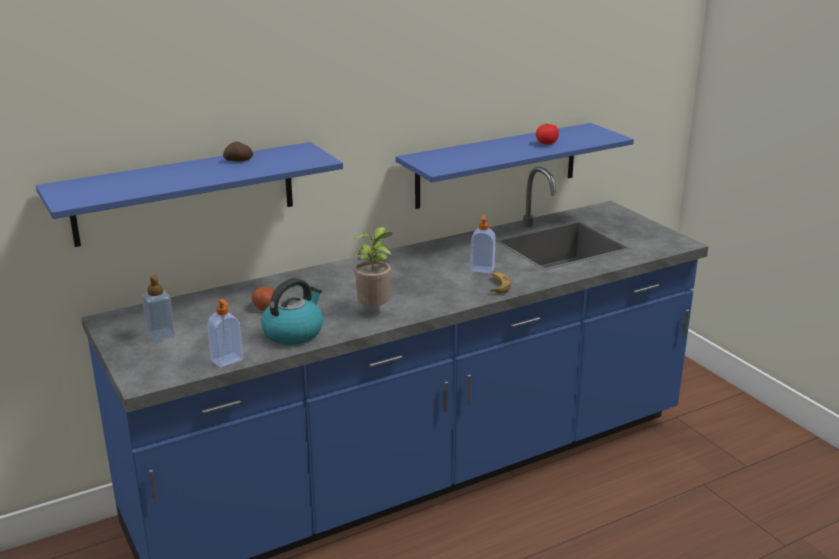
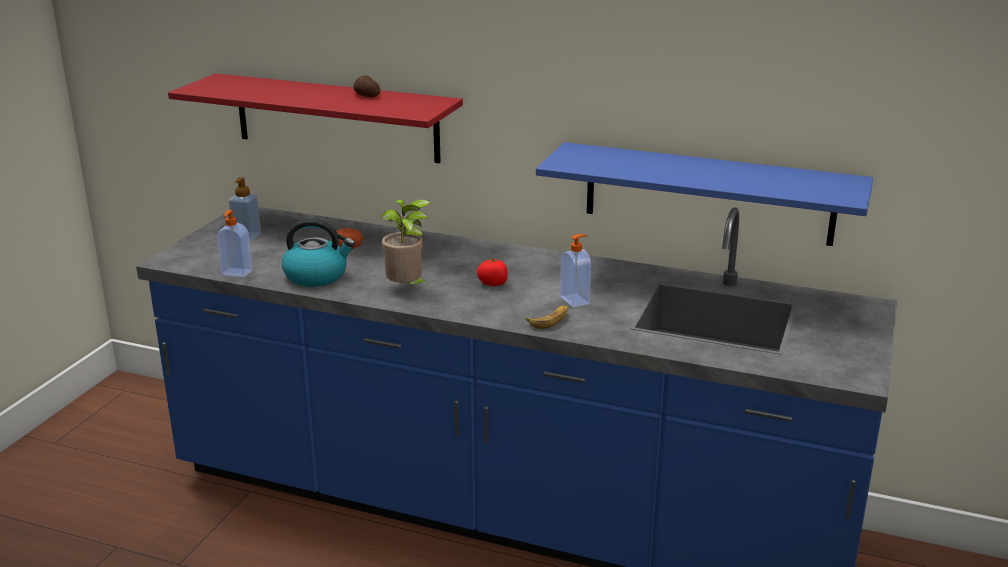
camera: 50 degrees right, 0 degrees up
blue shelf [36,142,343,247] -> red shelf [168,73,463,163]
tomato [536,124,559,145] -> tomato moved to [477,257,508,286]

